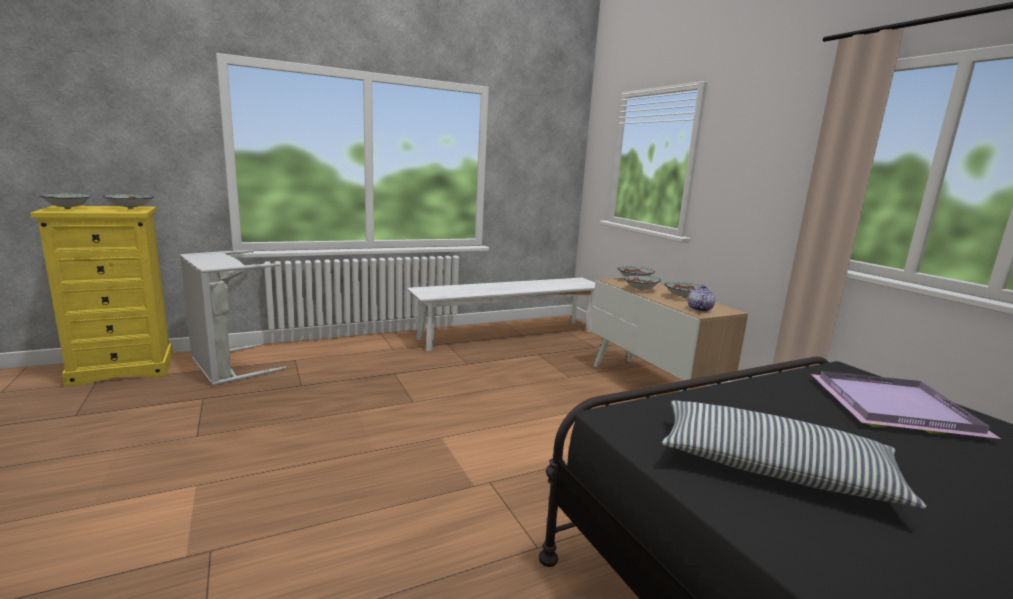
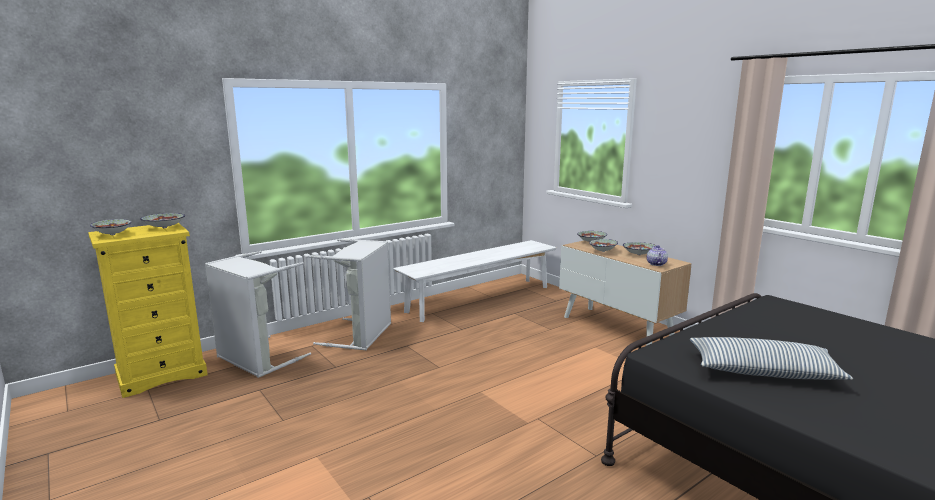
camera: 10 degrees left, 0 degrees up
purple tray [811,371,1001,439] -> none
none -> grey laundry basket [306,239,391,350]

